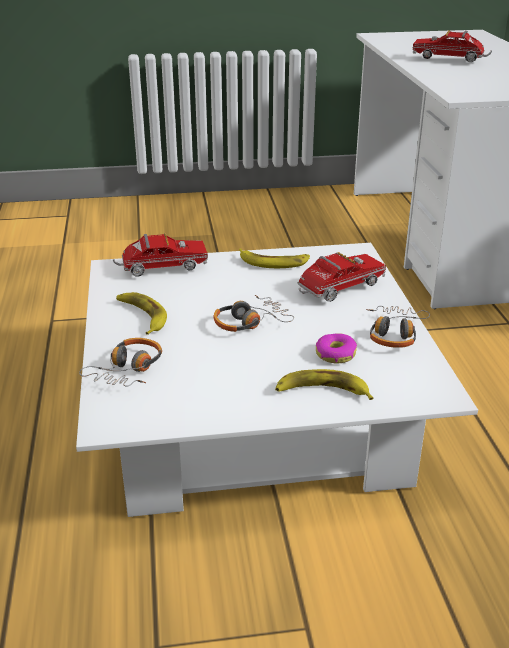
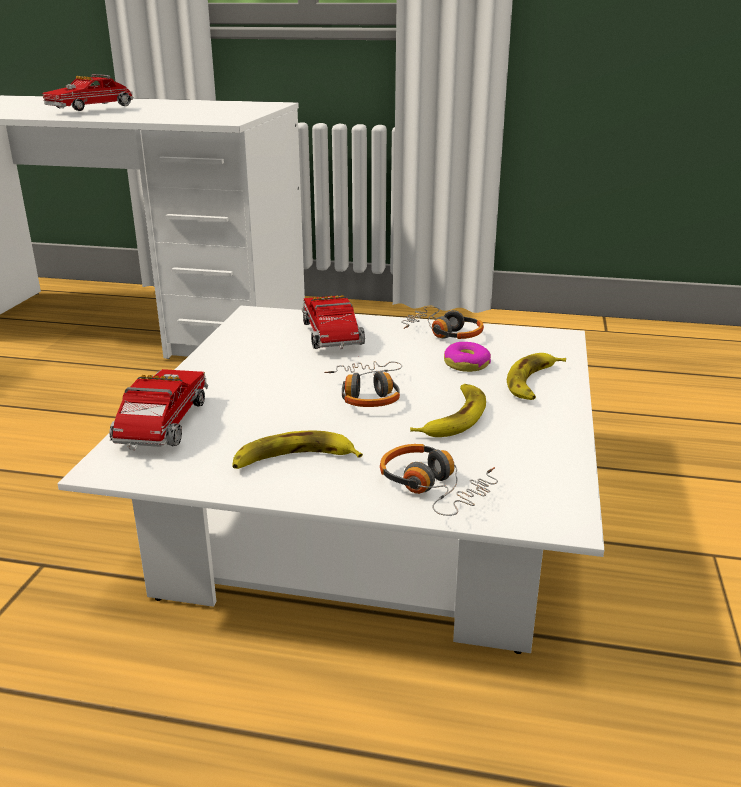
camera: 70 degrees left, 5 degrees down
banana [239,249,310,268] -> banana moved to [410,384,486,437]

